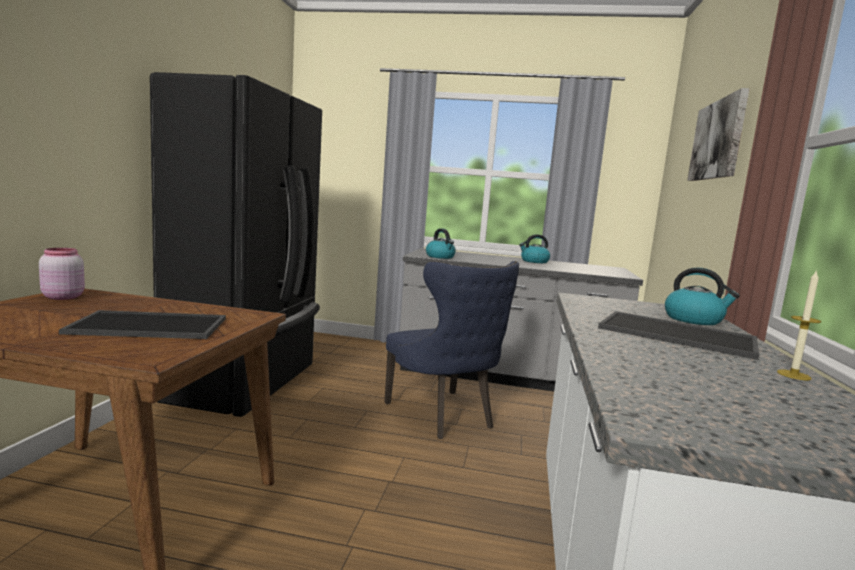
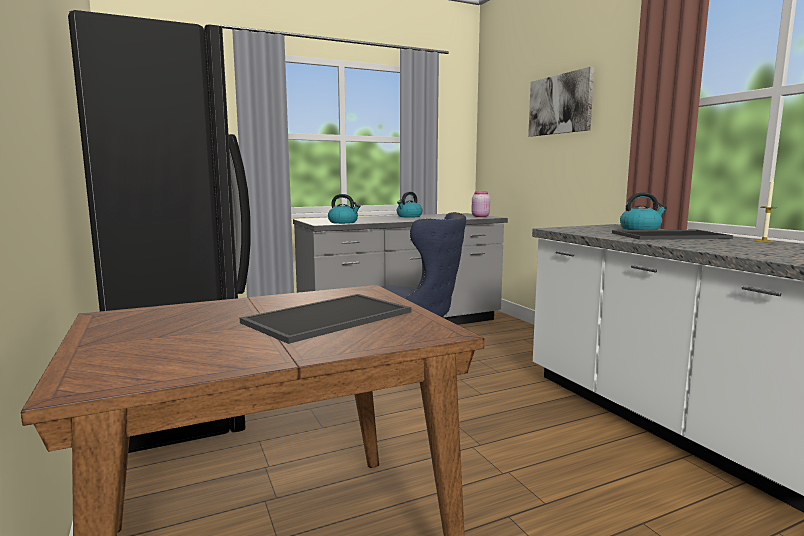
camera: 35 degrees left, 0 degrees up
pink jar [39,248,85,300] -> pink jar moved to [472,191,490,217]

